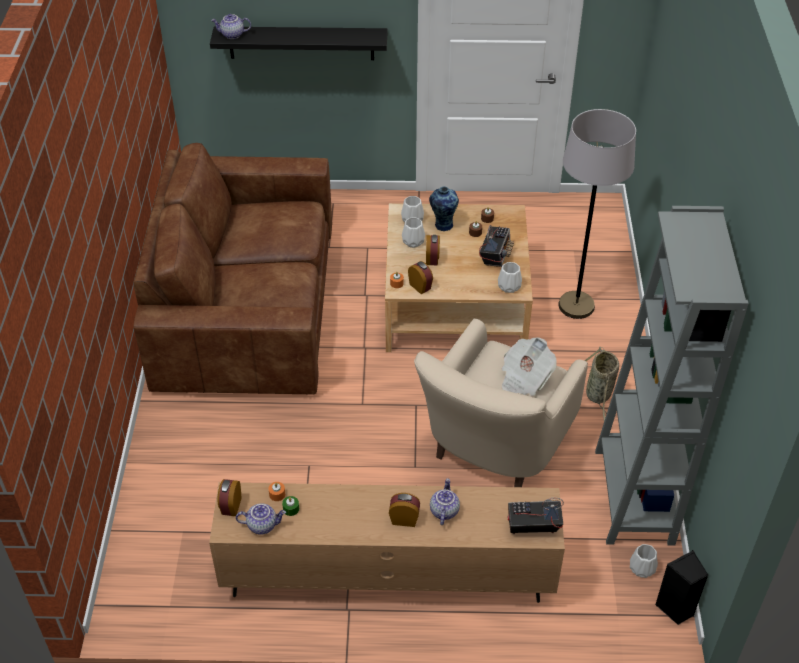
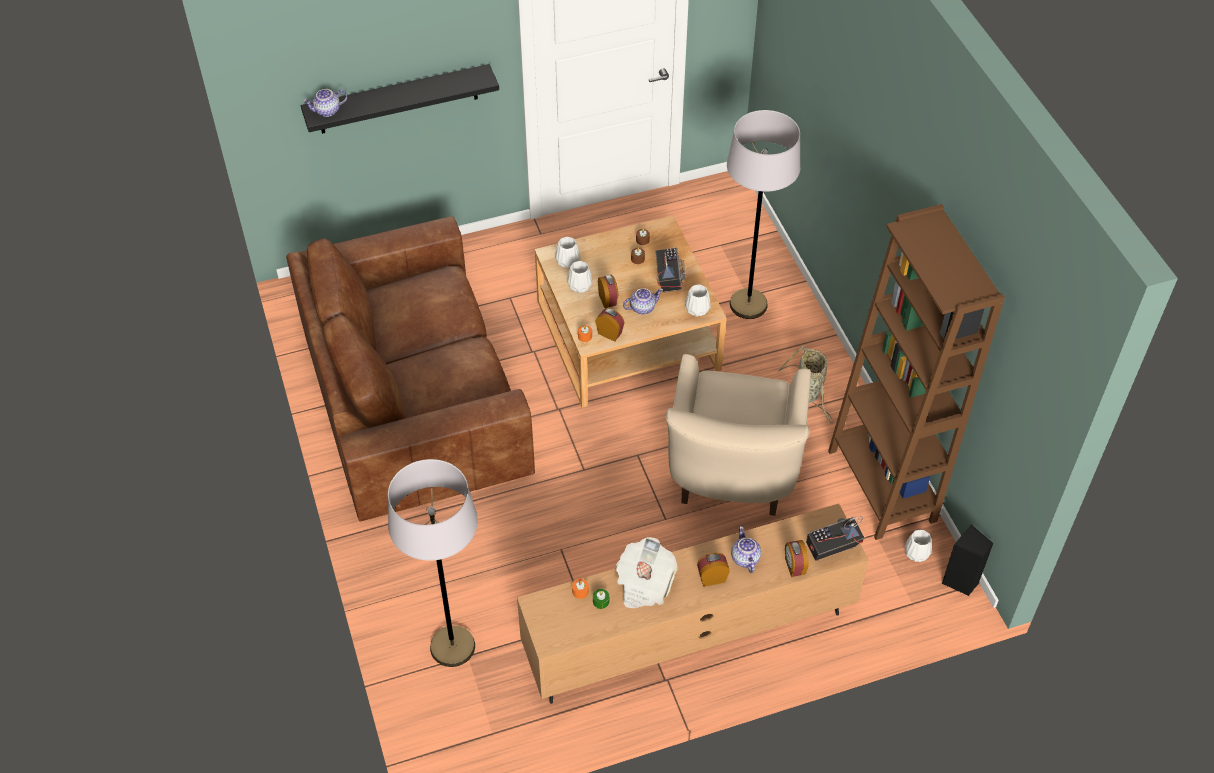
camera: 20 degrees left, 5 degrees up
alarm clock [217,479,242,516] -> alarm clock moved to [785,540,809,577]
teapot [236,504,286,535] -> teapot moved to [623,288,663,314]
vase [429,186,459,231] -> none
newspaper [501,337,557,396] -> newspaper moved to [616,537,677,608]
grey bookcase [595,206,749,546] -> brown bookcase [828,204,1005,540]
none -> grey floor lamp [388,459,478,667]

